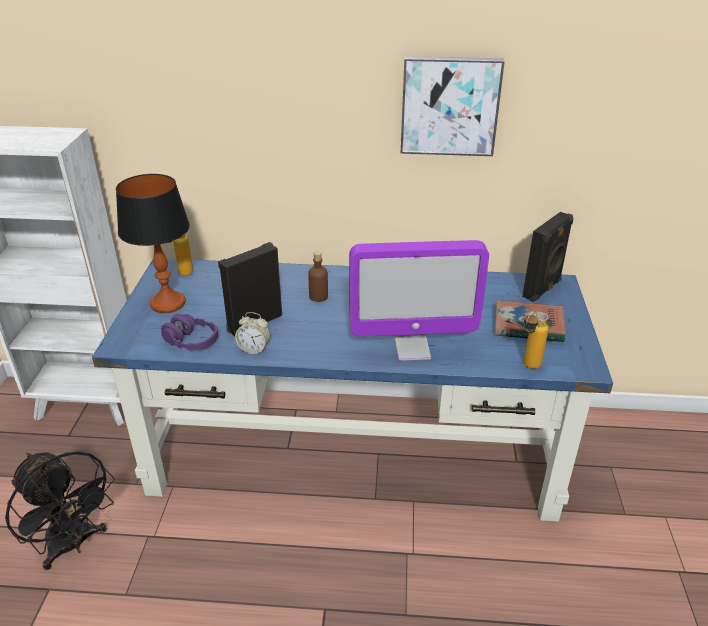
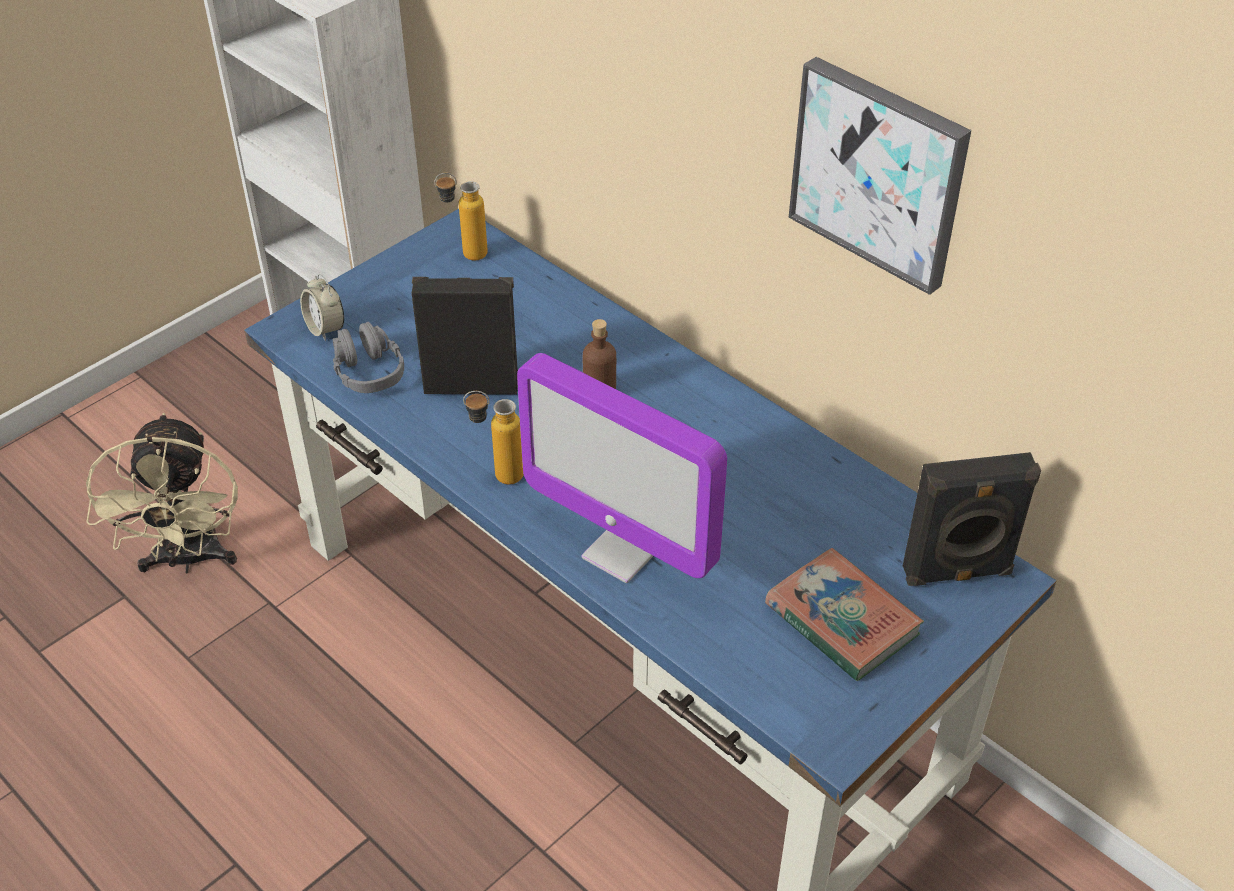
camera: 40 degrees right, 10 degrees up
black fan [5,451,115,570] -> beige fan [86,413,238,574]
table lamp [116,174,190,313] -> none
purple headphones [161,314,218,351] -> grey headphones [333,322,404,393]
alarm clock [235,312,271,354] -> alarm clock moved to [300,274,344,341]
bottle [524,311,549,369] -> bottle moved to [463,391,524,484]

